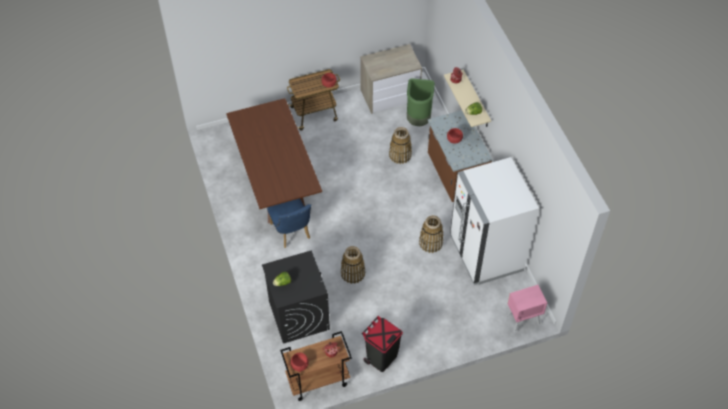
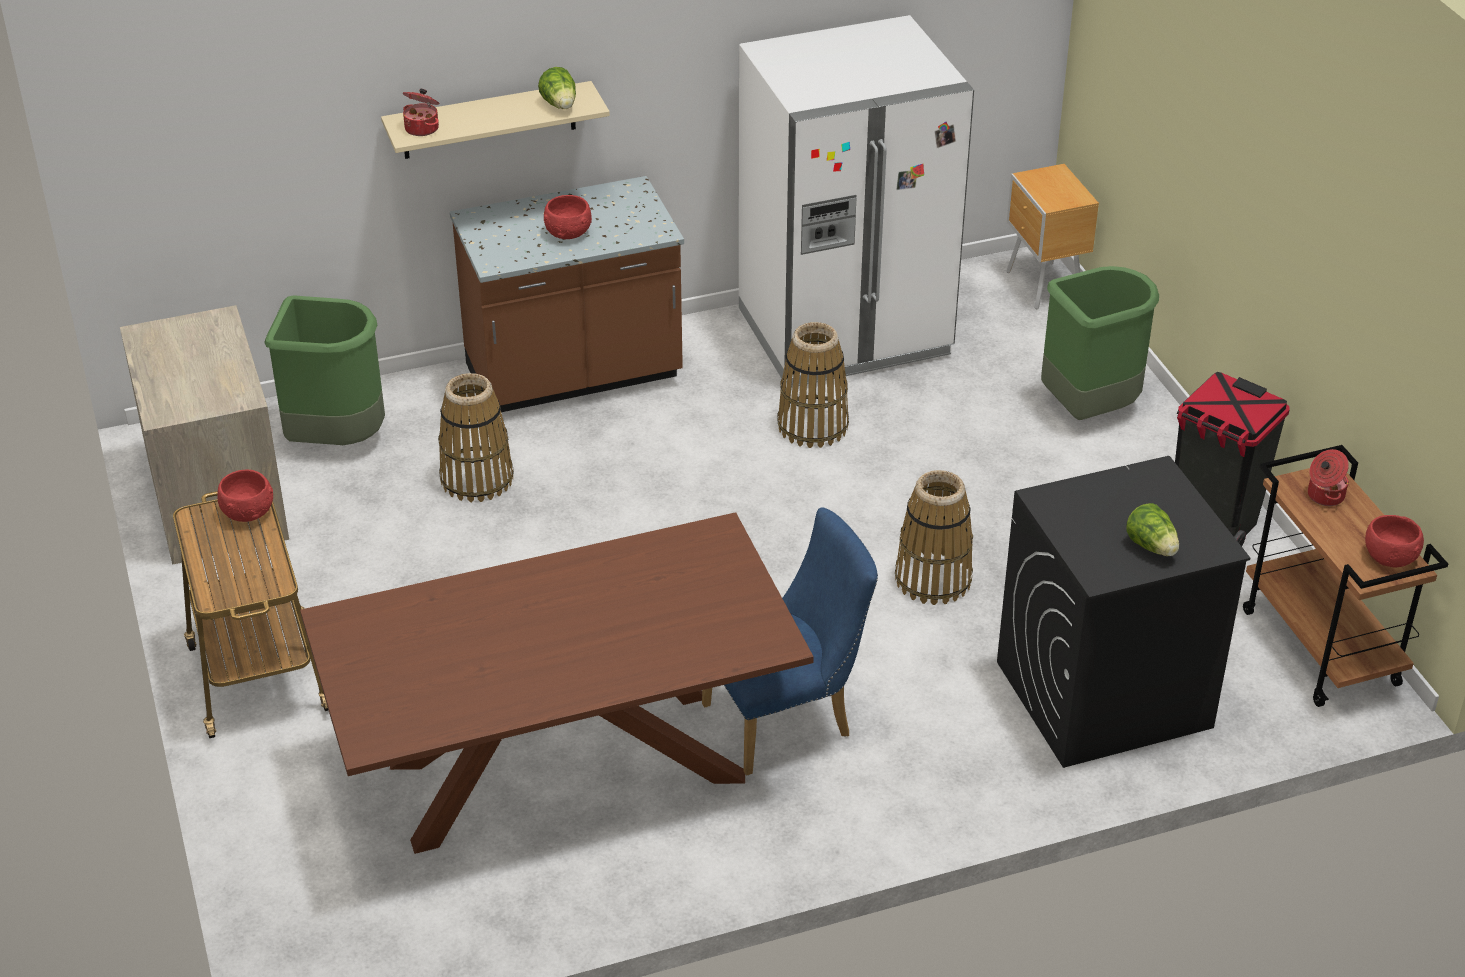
camera: 90 degrees left, 15 degrees down
pink nightstand [506,284,547,332] -> brown nightstand [1006,164,1099,309]
none -> green trash can [1041,266,1159,420]

